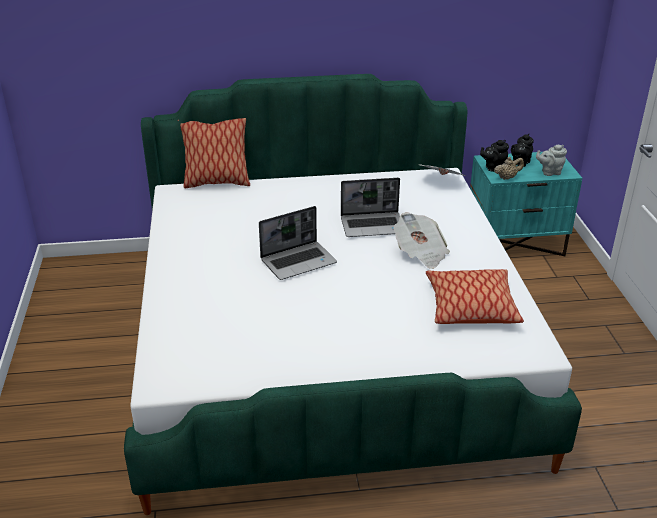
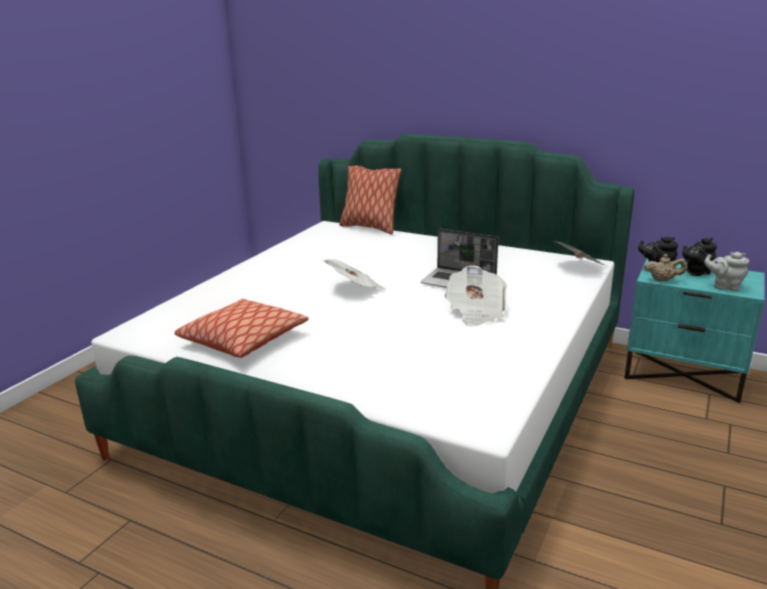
camera: 35 degrees right, 10 degrees down
laptop [259,206,337,280] -> newspaper [322,259,386,289]
pillow [426,269,524,324] -> pillow moved to [174,299,308,358]

